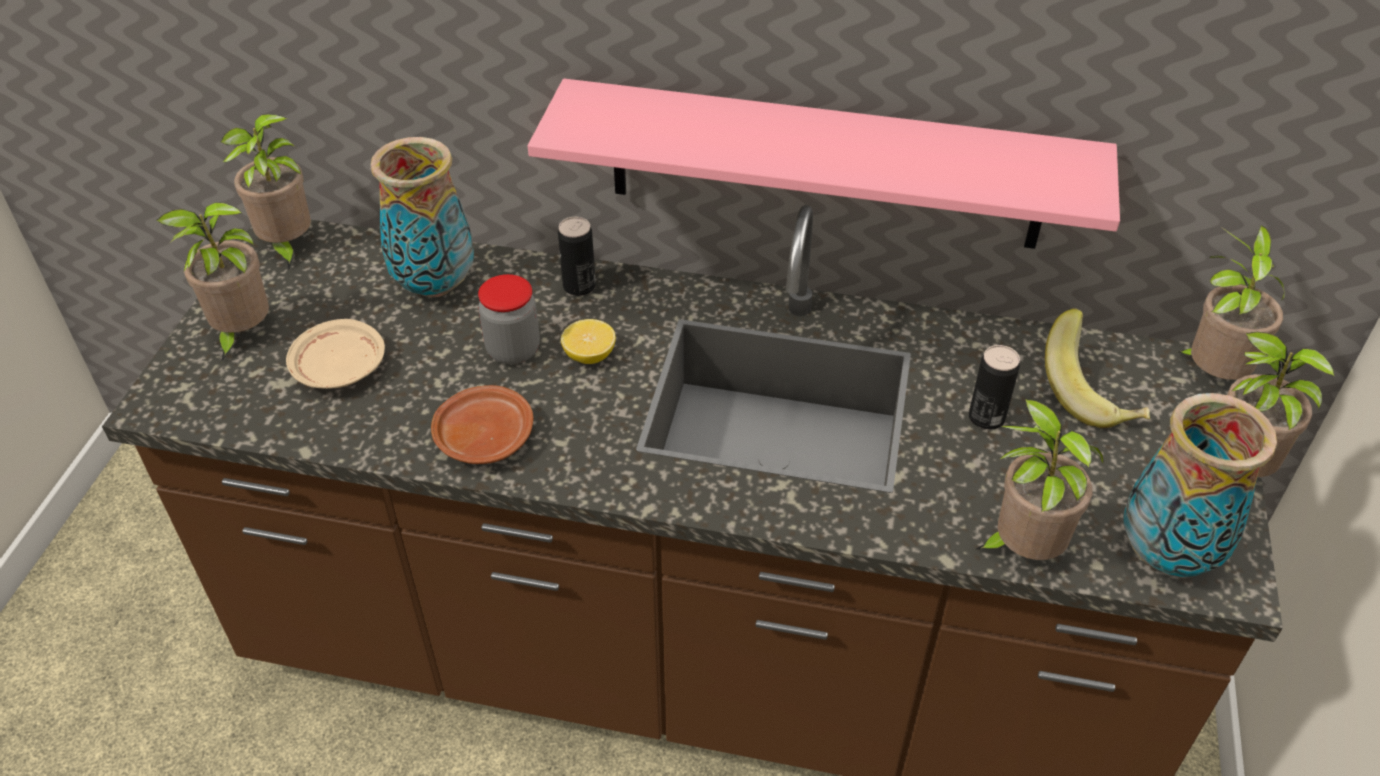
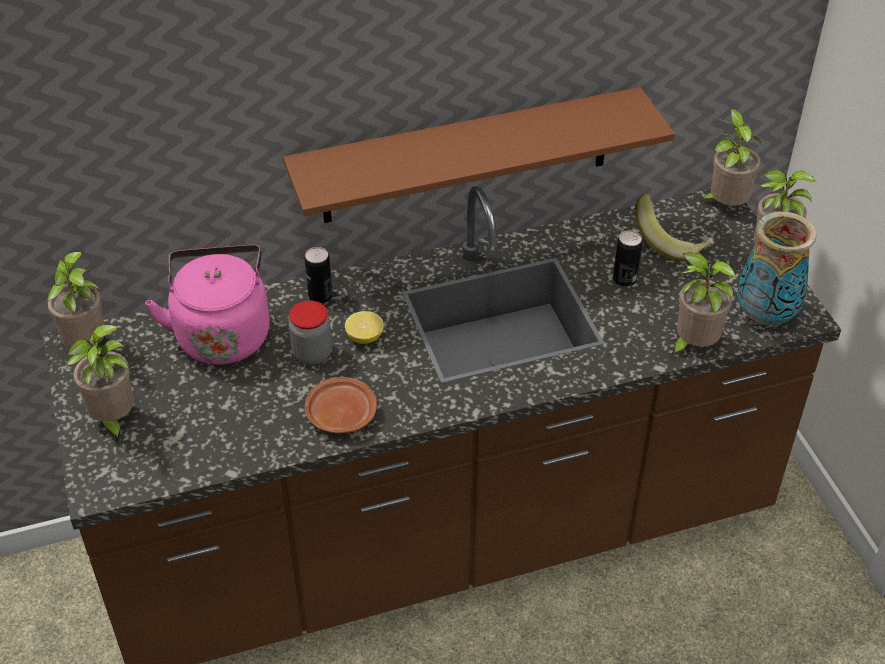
camera: 30 degrees left, 0 degrees up
beige plate [286,319,385,389] -> none
vase [370,137,474,297] -> pink kettle [145,245,270,365]
pink shelf [528,79,1120,249] -> brown shelf [283,87,675,223]

